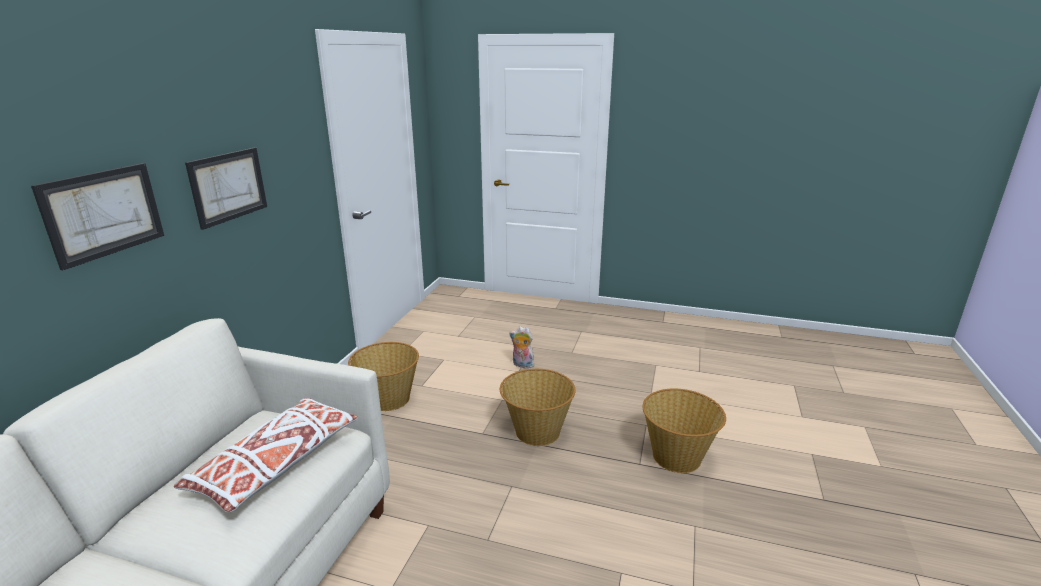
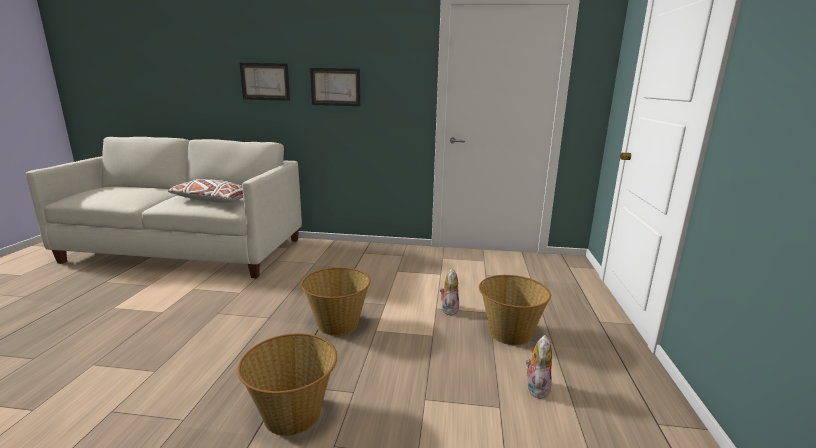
camera: 80 degrees right, 5 degrees down
basket [348,342,419,411] -> basket moved to [479,275,551,346]
none -> plush toy [526,335,552,399]

